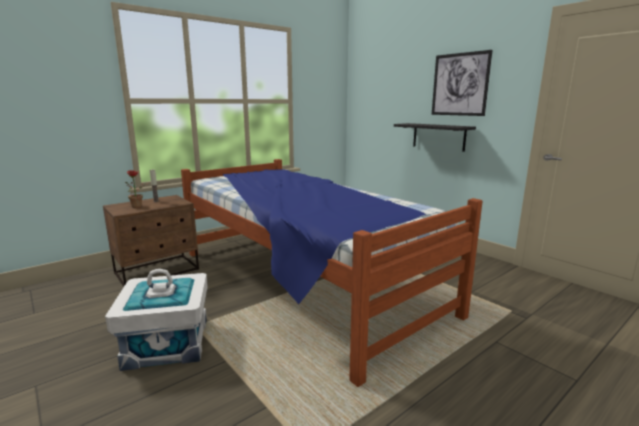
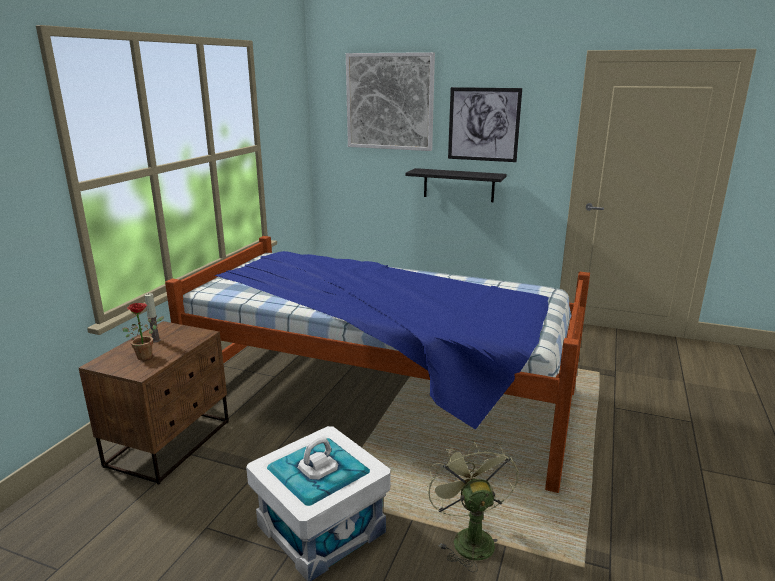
camera: 30 degrees left, 5 degrees up
none -> picture [346,52,435,151]
none -> green fan [427,440,518,572]

